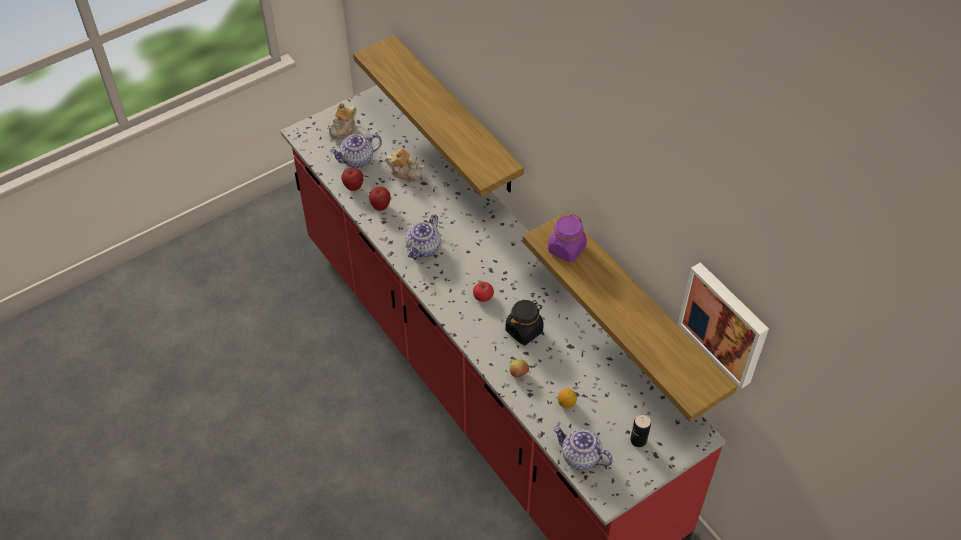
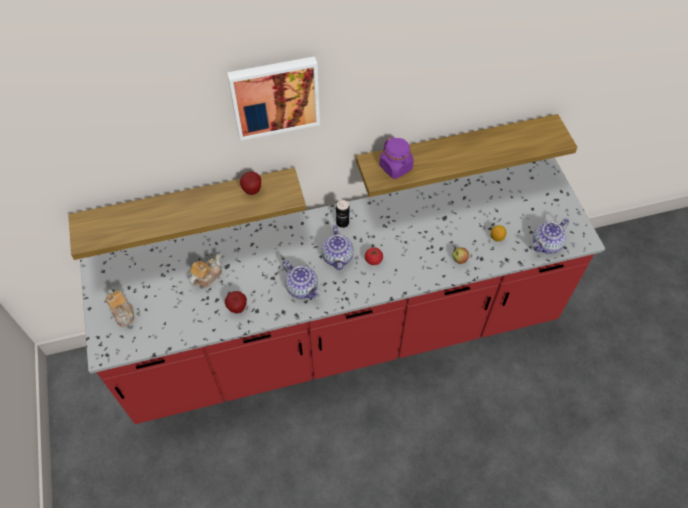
camera: 70 degrees left, 5 degrees up
teapot [329,134,382,168] -> teapot moved to [322,225,354,270]
apple [341,168,363,191] -> apple moved to [240,171,261,195]
black jar [506,300,544,345] -> none
can [630,414,651,447] -> can moved to [336,200,349,228]
picture [678,262,769,389] -> picture moved to [227,56,320,141]

